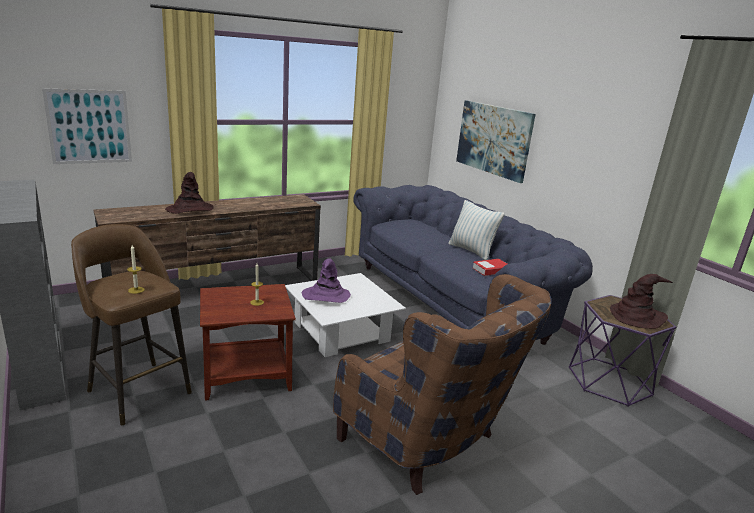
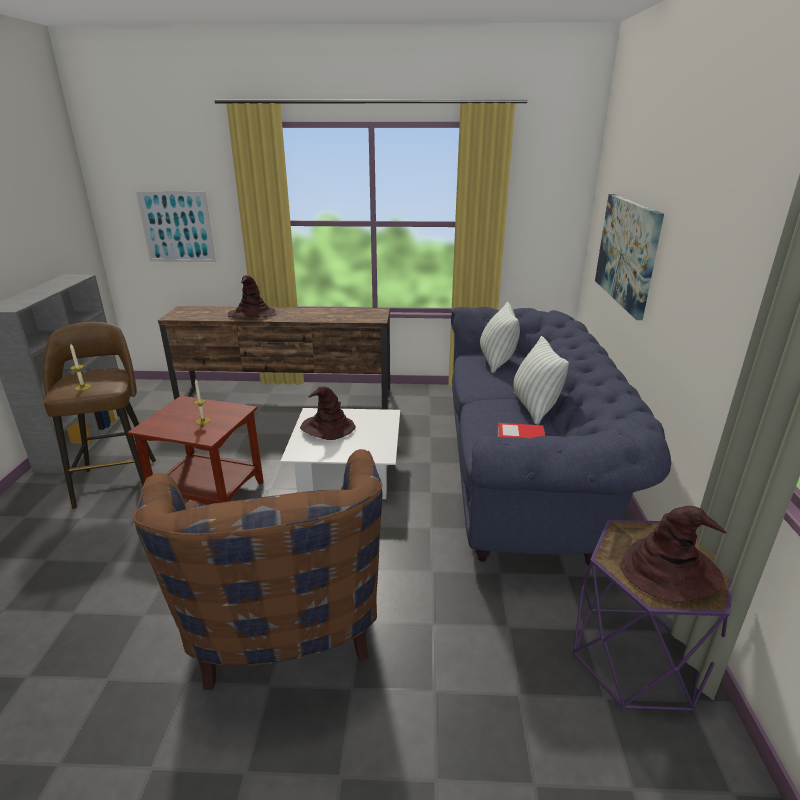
camera: 35 degrees right, 5 degrees up
purple hat [302,258,351,303] -> brown hat [300,386,356,440]
none -> pillow [480,302,520,373]

